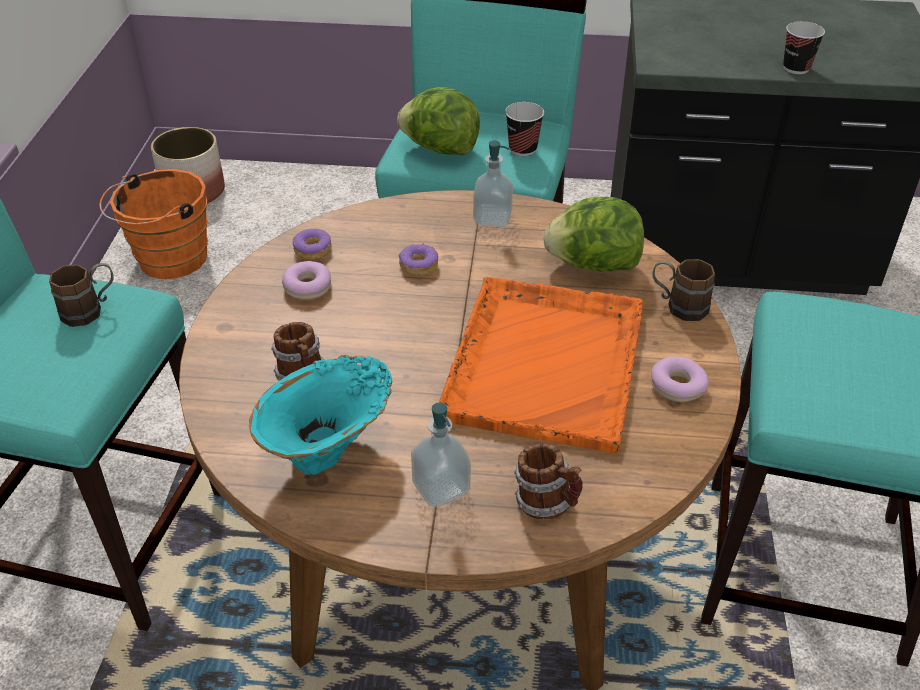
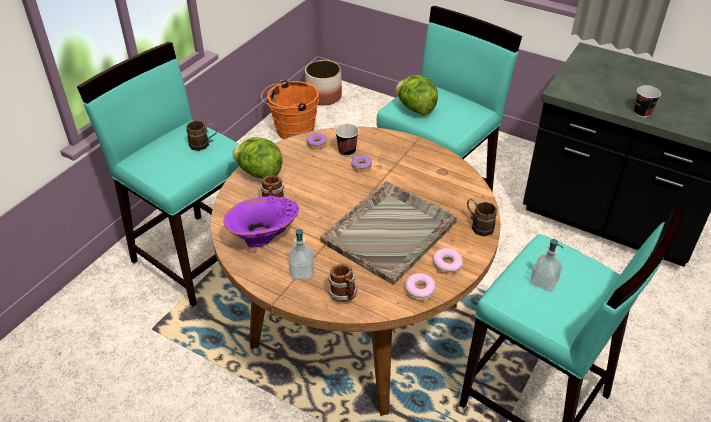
camera: 25 degrees right, 0 degrees up
turquoise vase [249,355,392,475] -> purple vase [223,195,299,248]
donut [282,261,331,300] -> donut moved to [405,273,435,300]
orange tray [439,277,643,453] -> grey tray [320,181,457,285]
soap dispenser [473,141,513,227] -> soap dispenser moved to [530,239,563,291]
cup [505,102,544,156] -> cup moved to [335,124,359,156]
lettuce [543,197,644,272] -> lettuce moved to [232,137,283,179]

